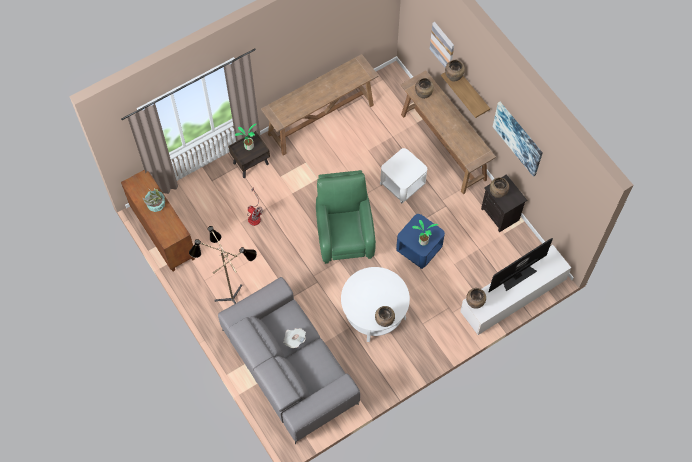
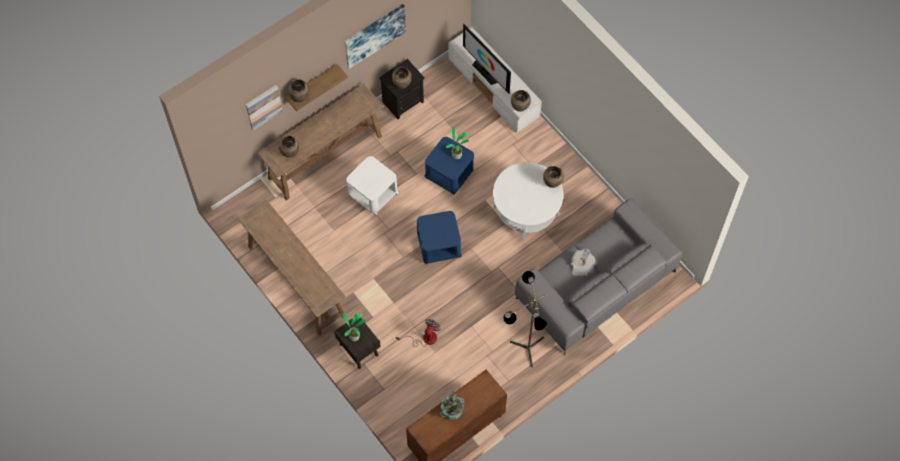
camera: 95 degrees left, 0 degrees up
green armchair [316,170,376,264] -> blue side table [417,211,462,264]

